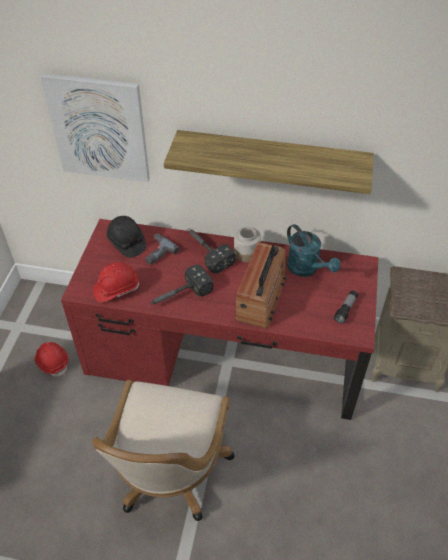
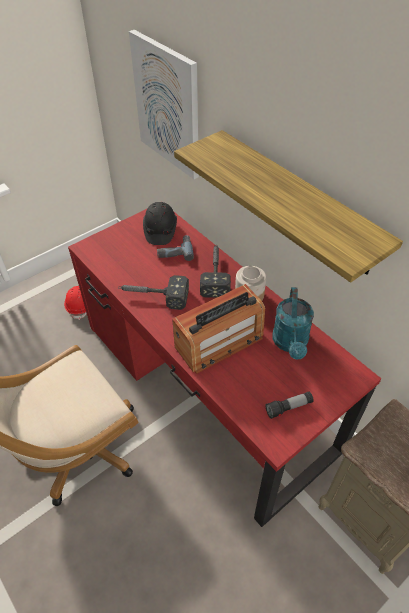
camera: 40 degrees right, 0 degrees up
red hard hat [93,262,139,303] -> none

